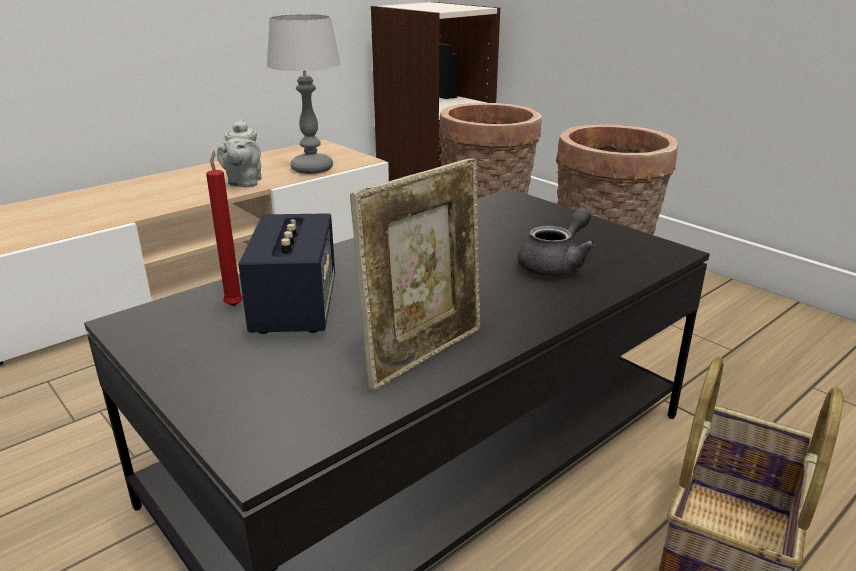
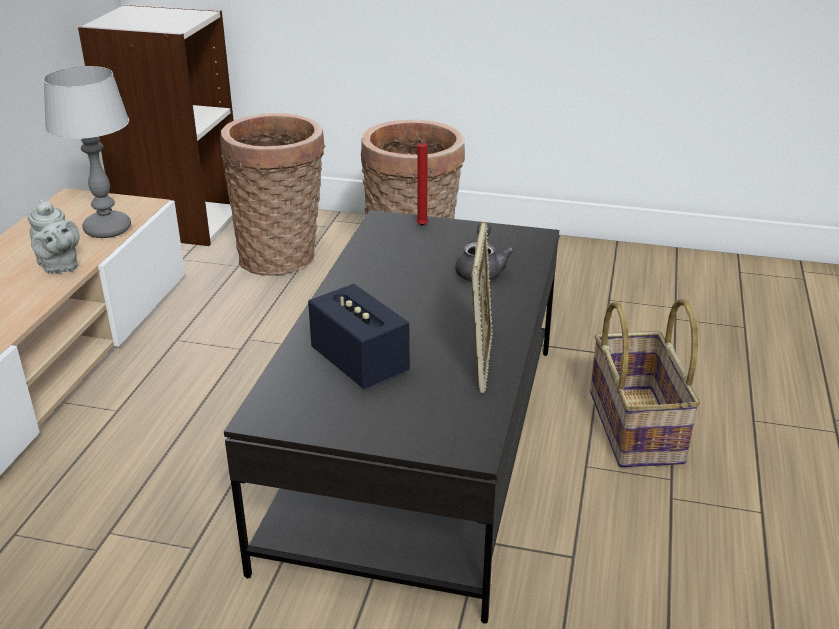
camera: 35 degrees left, 5 degrees up
red candle [206,151,243,307] -> red candle moved to [415,133,428,226]

